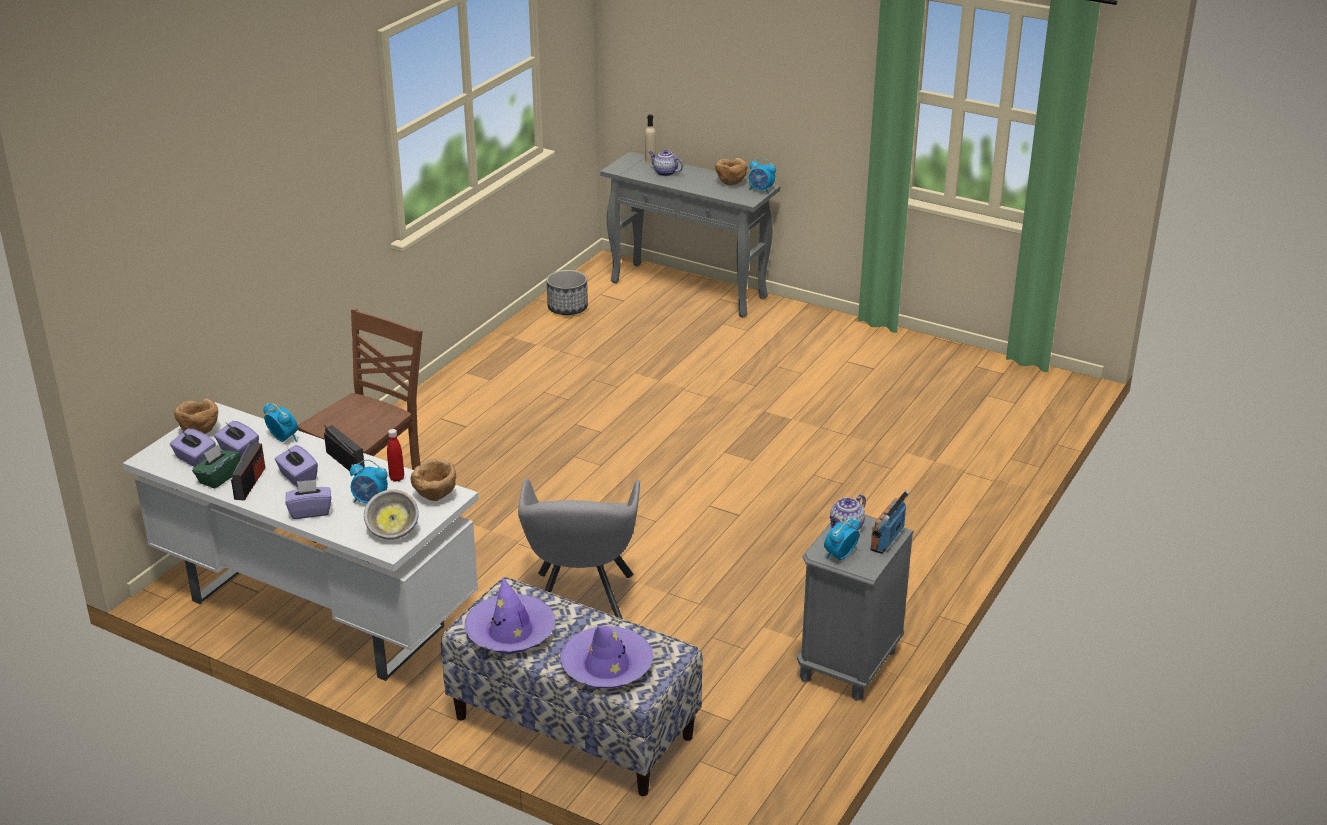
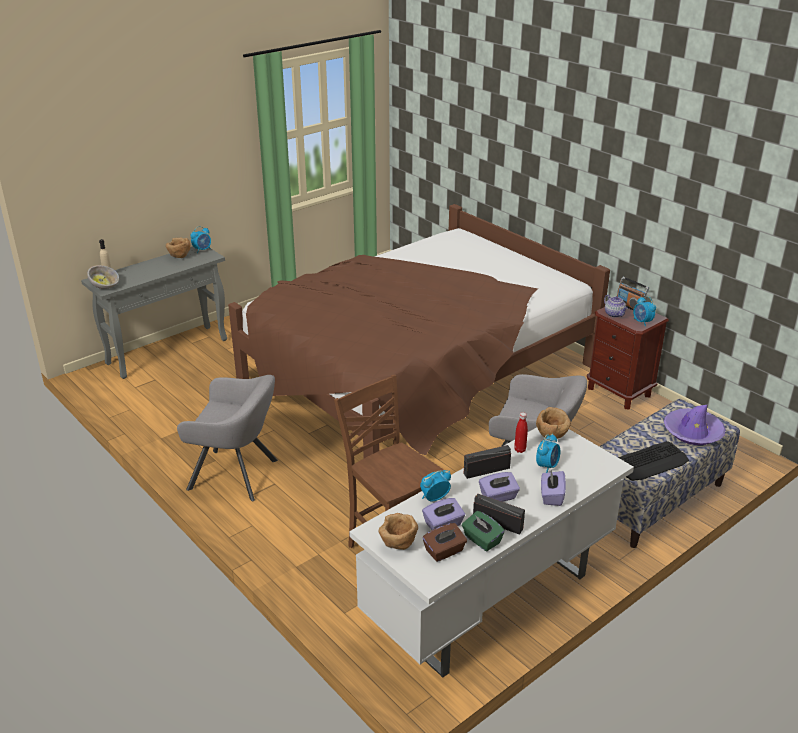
camera: 70 degrees left, 0 degrees up
purple tissue box [170,428,216,467] -> brown tissue box [423,523,467,562]
bowl [364,490,419,540] -> bowl moved to [87,265,119,289]
purple hat [464,578,555,653] -> keyboard [618,441,689,481]
planter [547,270,588,315] -> none
teapot [649,150,683,176] -> none
grey nightstand [797,515,914,701] -> brown nightstand [587,307,669,409]
none -> grey armchair [177,375,278,501]
none -> brown bed [228,204,610,458]

